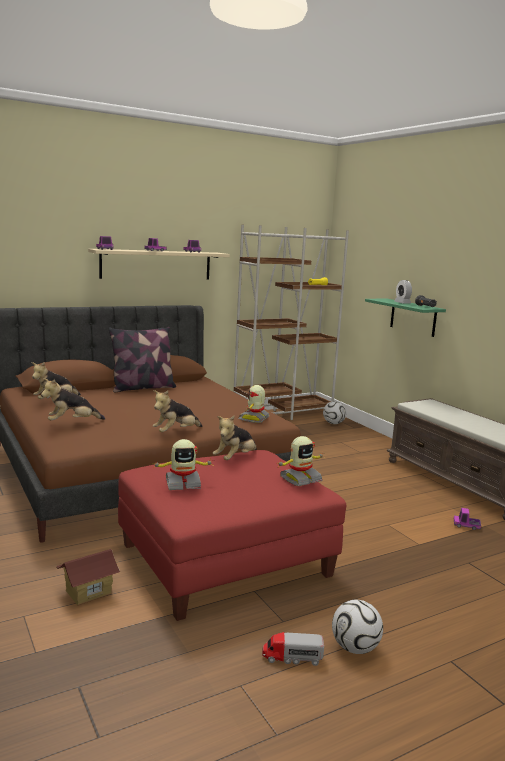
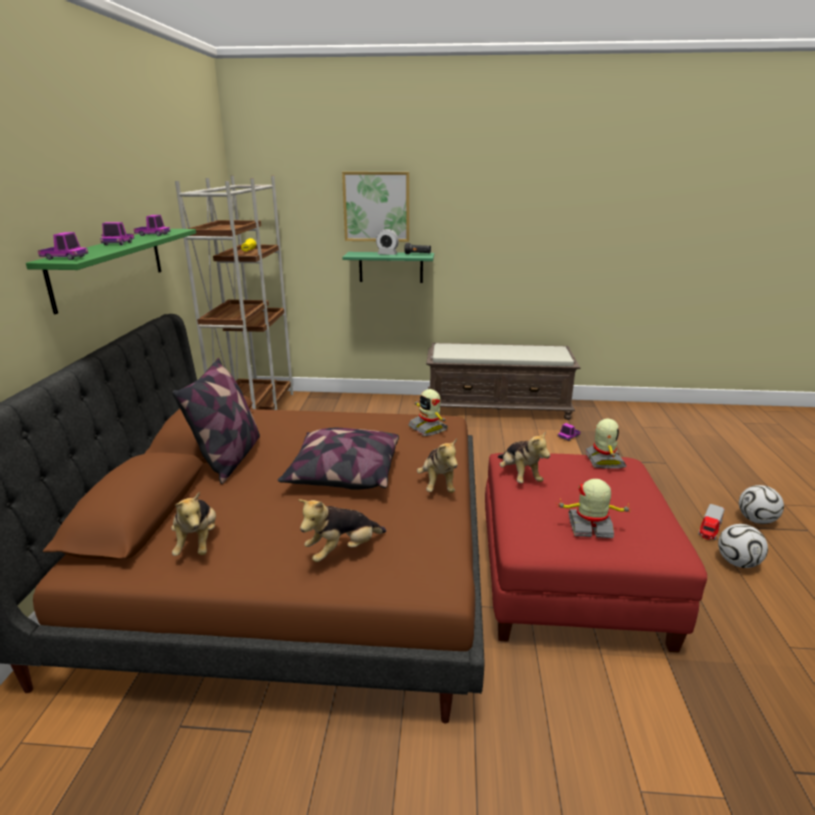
camera: 55 degrees left, 10 degrees up
plush toy [41,378,105,420] -> plush toy turned 45 degrees clockwise [298,499,386,562]
toy house [56,549,120,606] -> none
beige shelf [88,249,230,280] -> green shelf [26,229,196,314]
toy robot [152,439,214,490] -> toy robot turned 105 degrees counterclockwise [556,479,633,538]
toy truck [262,632,324,666] -> toy truck moved to [698,504,724,540]
football [323,401,346,424] -> football moved to [739,485,784,524]
none -> pillow [278,428,399,490]
none -> picture [342,172,409,242]

